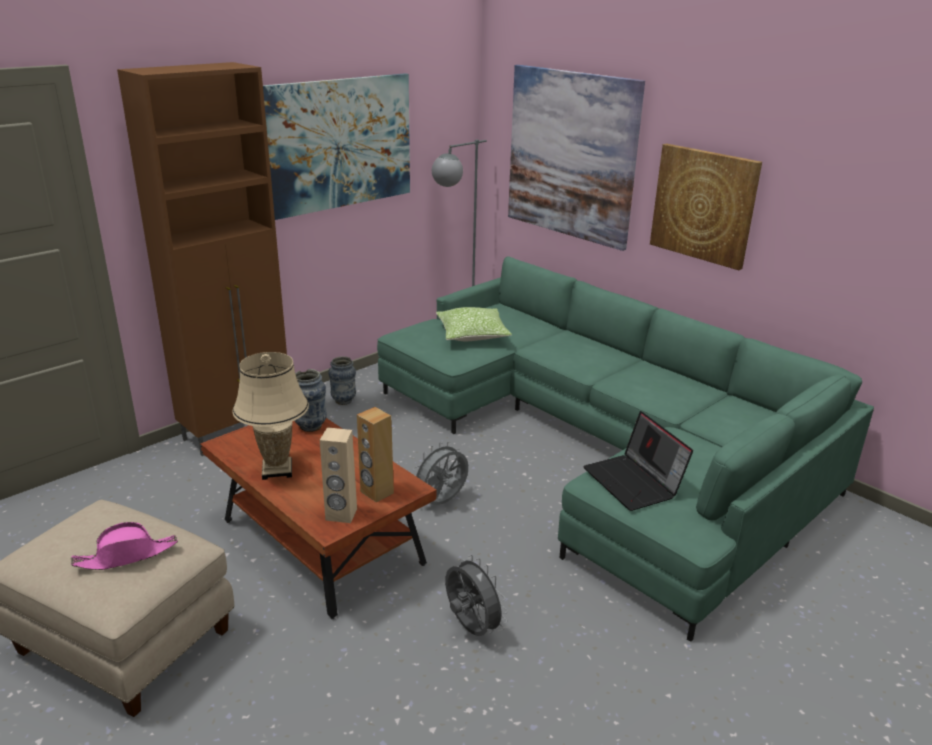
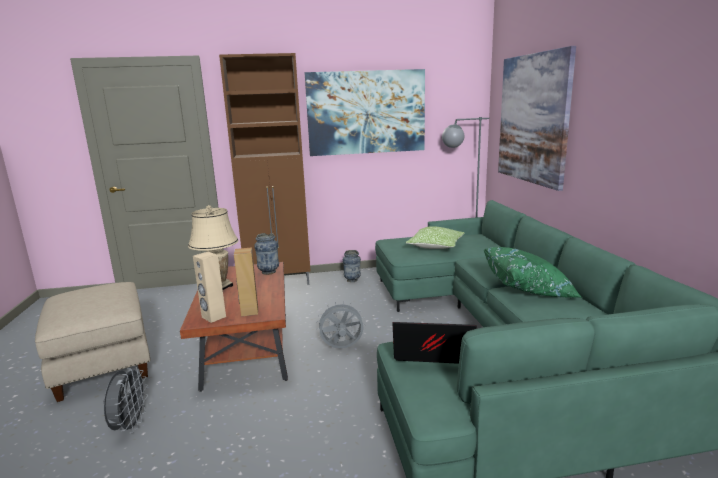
camera: 35 degrees right, 10 degrees down
pink hat [71,522,178,570] -> none
grey fan [445,555,508,636] -> grey fan moved to [104,366,148,433]
laptop [583,411,693,511] -> laptop turned 90 degrees clockwise [392,322,477,364]
picture [650,143,762,270] -> none
none -> green pillow [484,247,582,298]

